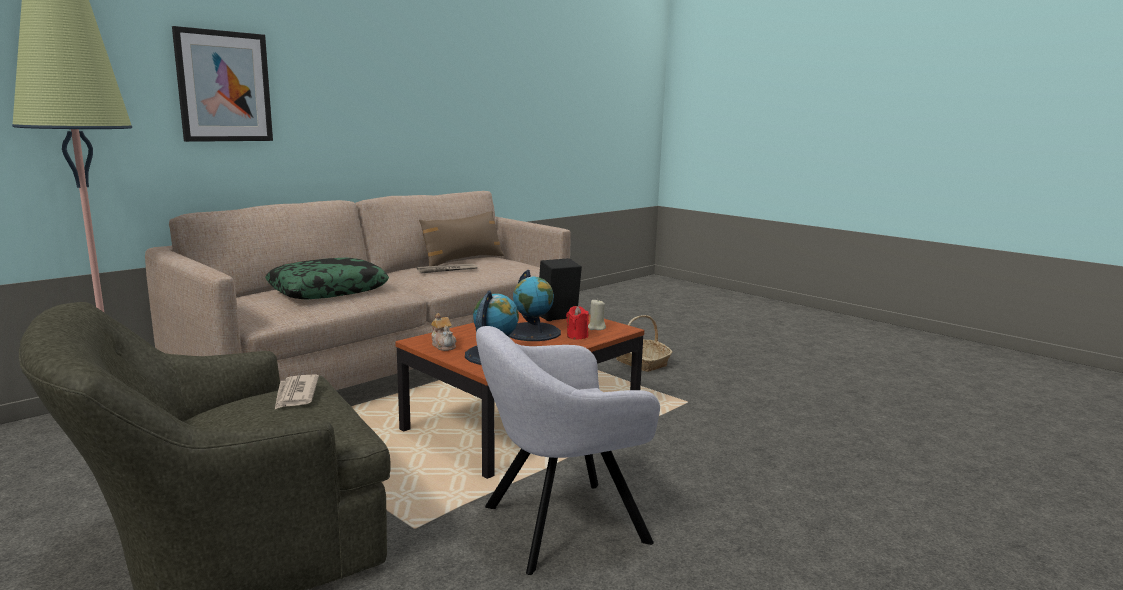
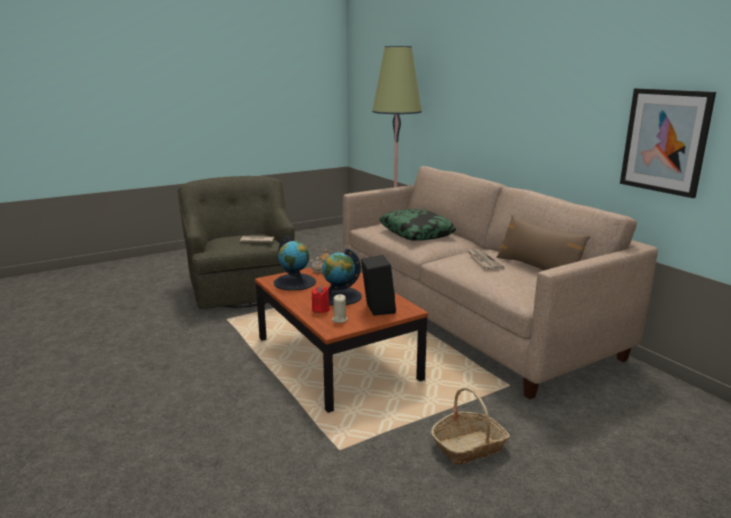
camera: 105 degrees right, 5 degrees up
picture [172,26,273,142] -> picture moved to [620,88,716,198]
grey armchair [476,326,660,575] -> none

